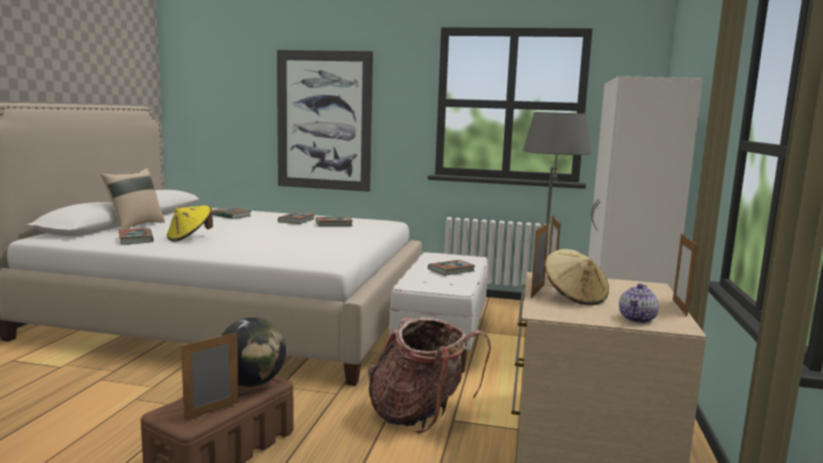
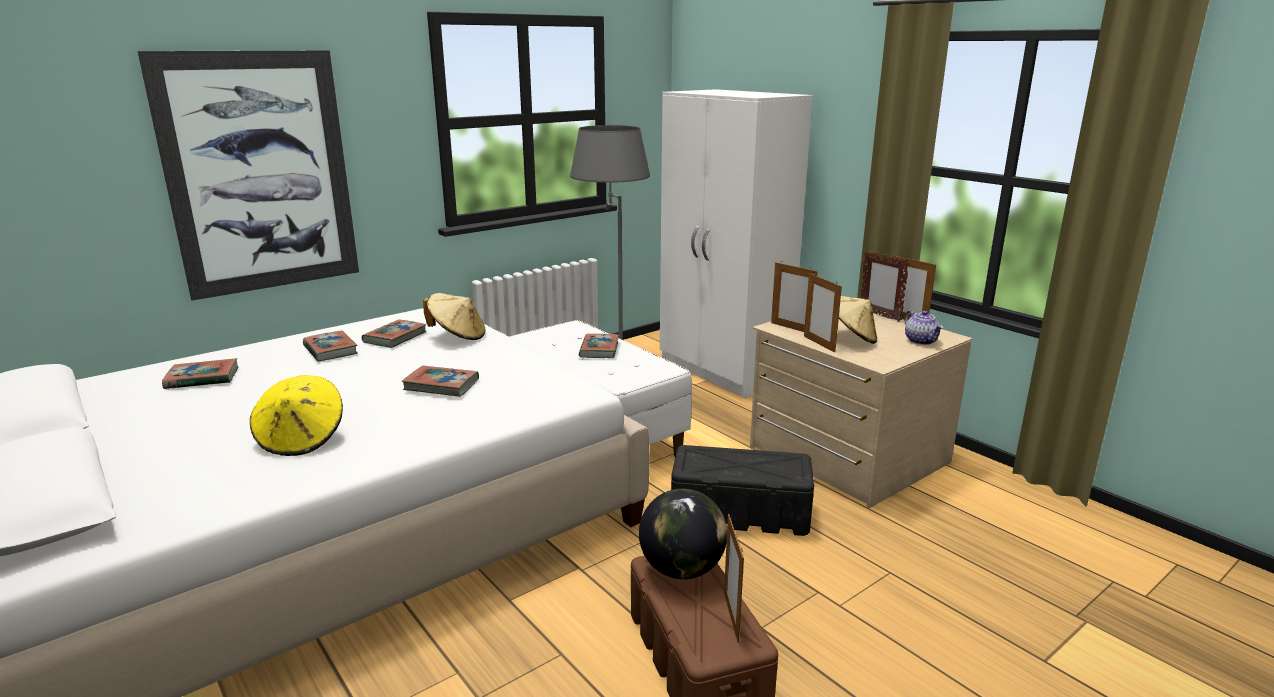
camera: 50 degrees left, 10 degrees up
beige pillow [101,168,165,229] -> none
book [119,228,154,244] -> book moved to [402,366,479,397]
backpack [368,316,491,434] -> black storage box [671,445,814,536]
none -> beige hat [423,293,485,340]
none -> picture frame [860,251,909,322]

